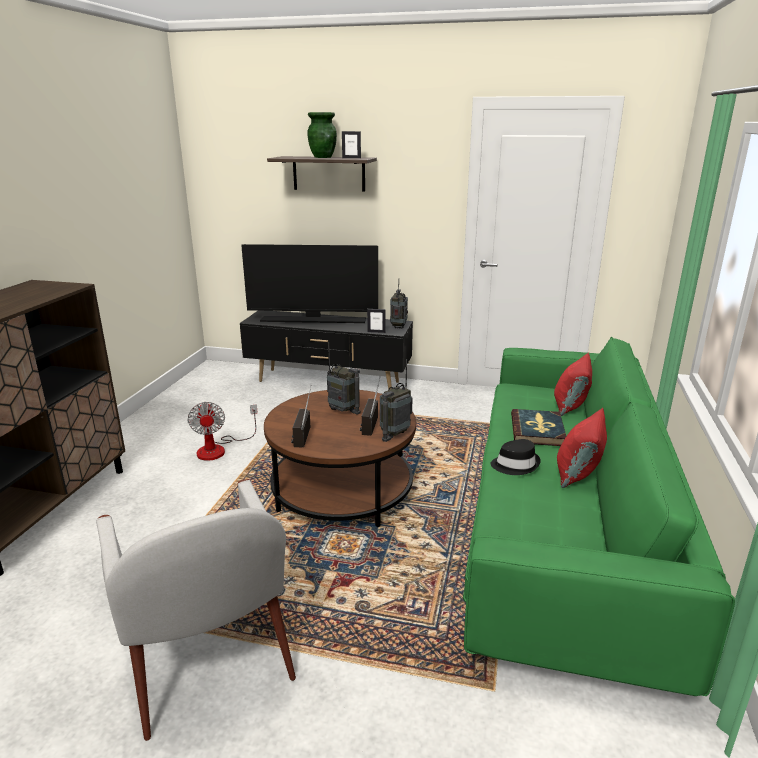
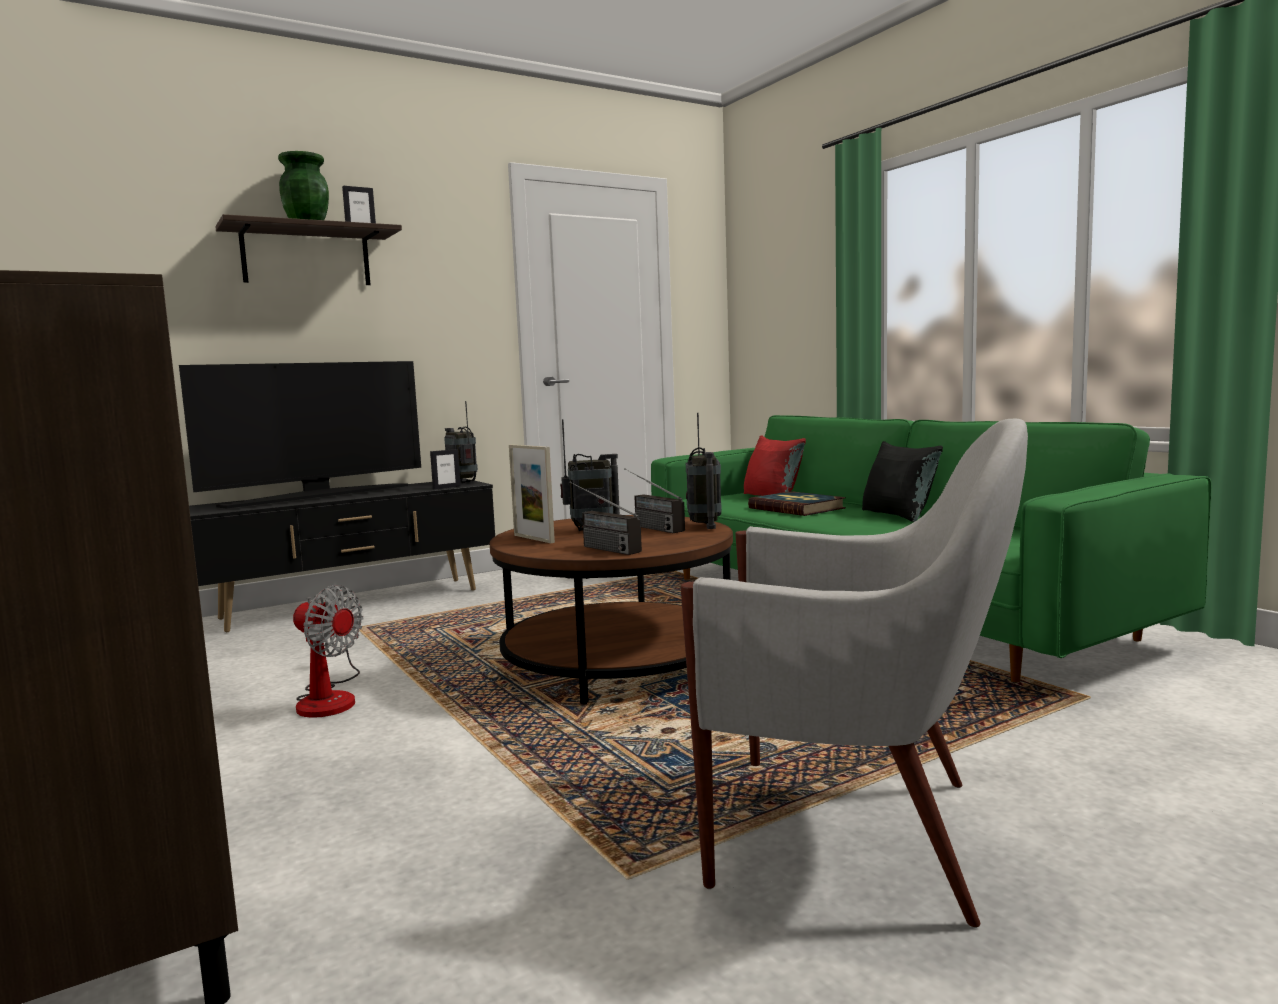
camera: 45 degrees left, 15 degrees down
black hat [490,439,541,475] -> none
red pillow [557,408,607,488] -> black pillow [862,441,943,522]
none -> picture frame [509,445,555,543]

